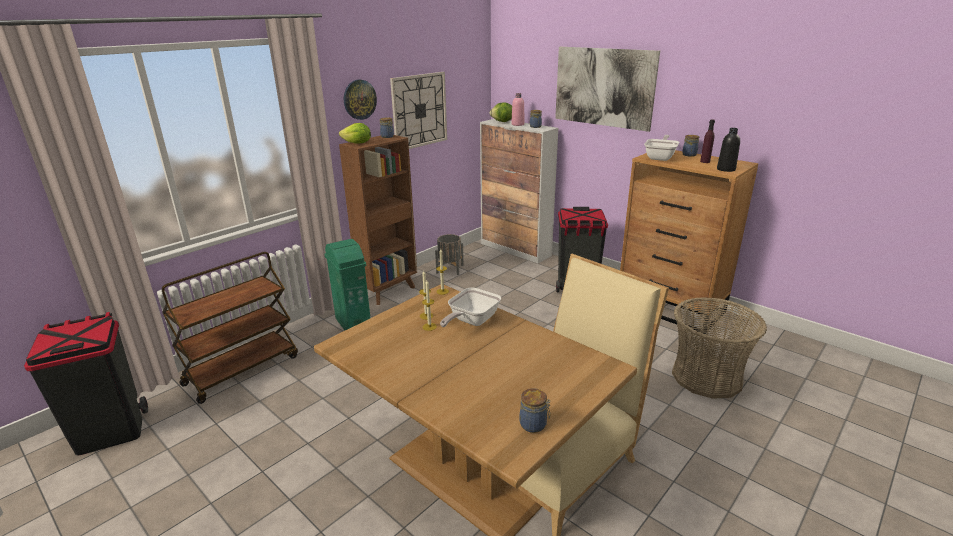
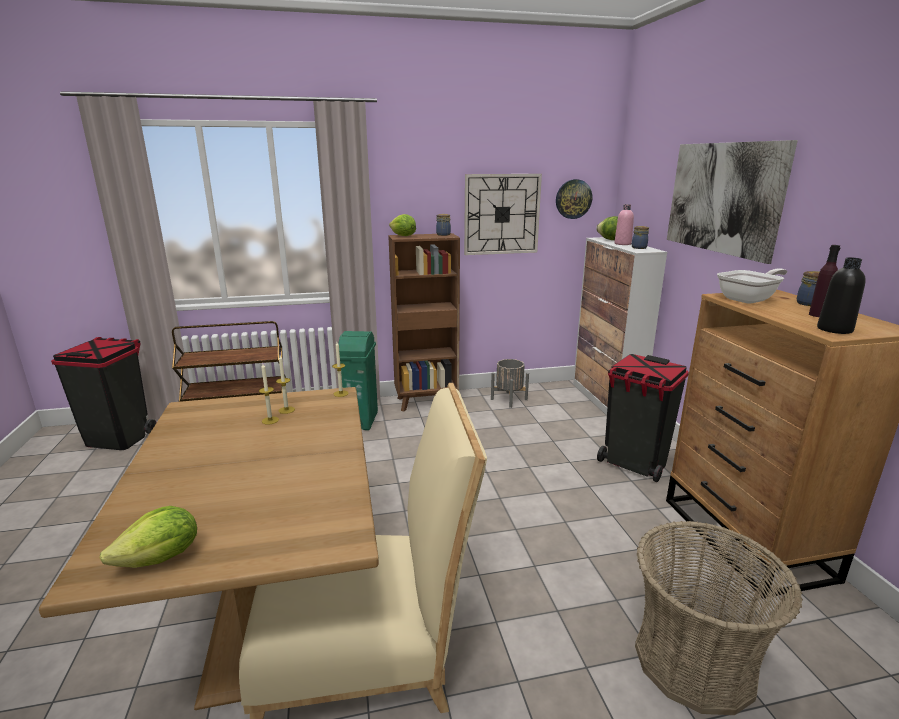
camera: 35 degrees right, 5 degrees down
wall clock [344,80,377,120] -> wall clock moved to [556,179,592,219]
frying pan [440,288,501,327] -> none
jar [520,388,550,433] -> lettuce [99,506,197,568]

